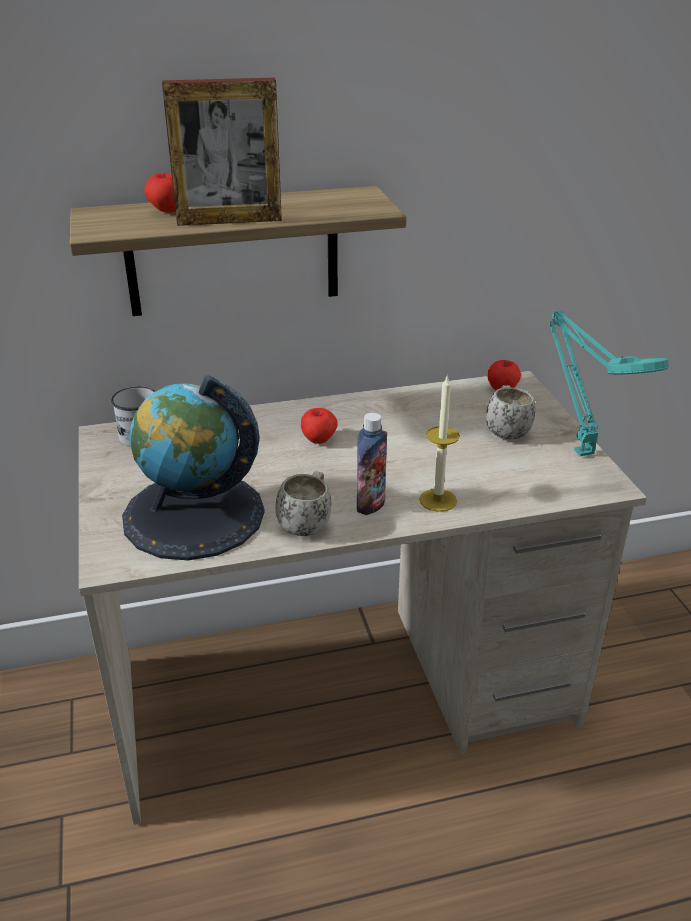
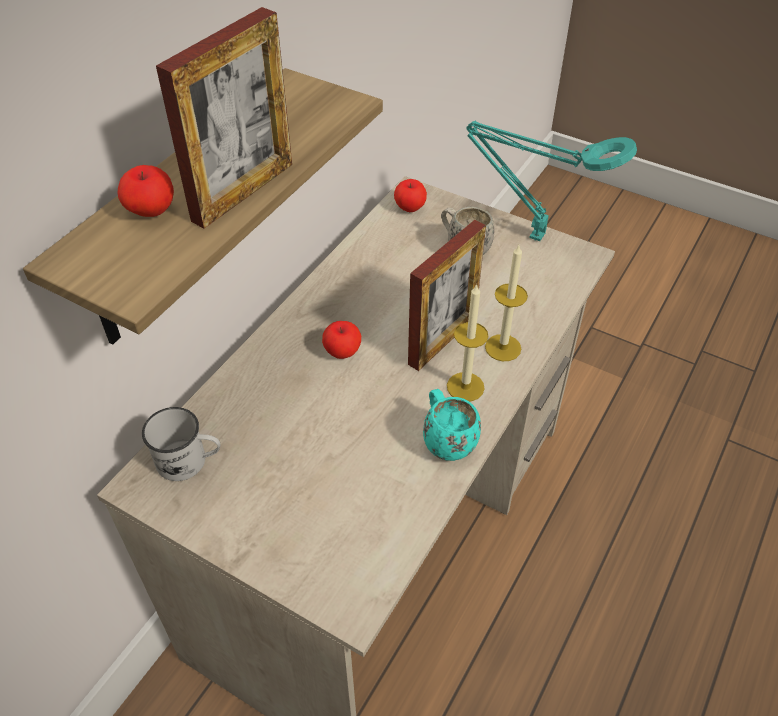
camera: 45 degrees left, 15 degrees up
globe [122,375,265,561] -> none
white mug [275,471,331,536] -> turquoise mug [423,389,481,461]
bottle [357,413,387,515] -> candle [447,283,488,402]
none -> picture frame [408,220,486,371]

